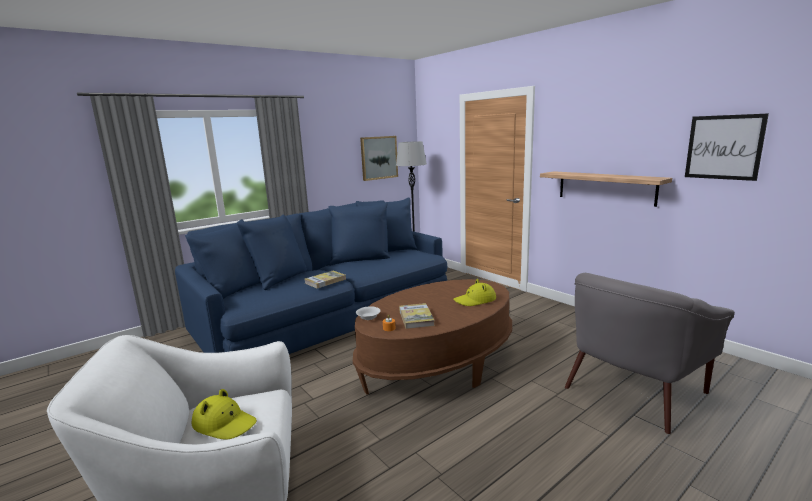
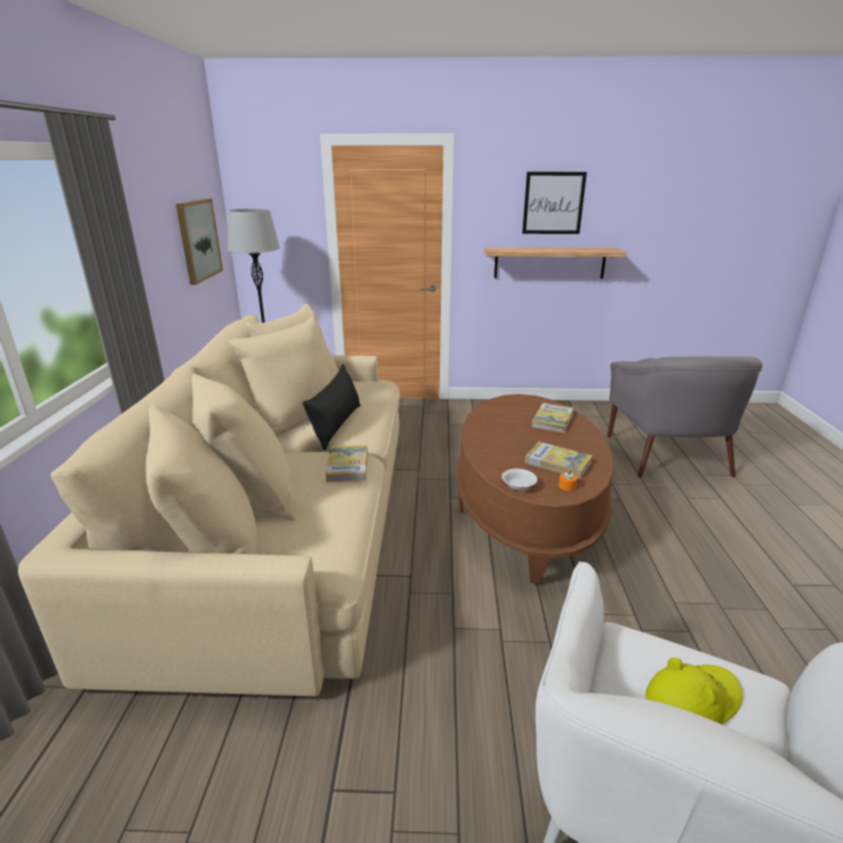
camera: 50 degrees left, 10 degrees up
blue sofa [175,197,447,354] -> beige sofa [18,304,400,696]
yellow hat [453,279,496,306] -> book [531,403,574,433]
picture [685,113,769,181] -> picture moved to [522,172,587,234]
none -> black pillow [303,364,360,450]

